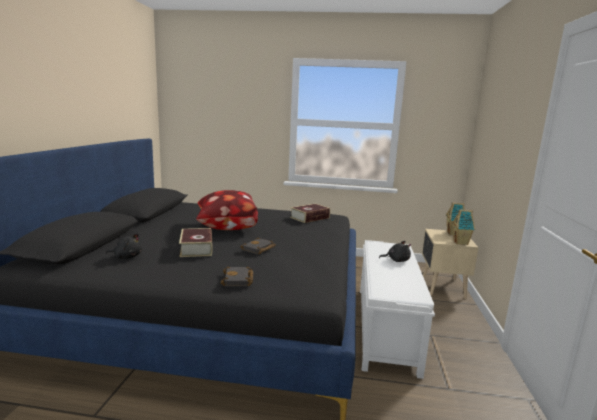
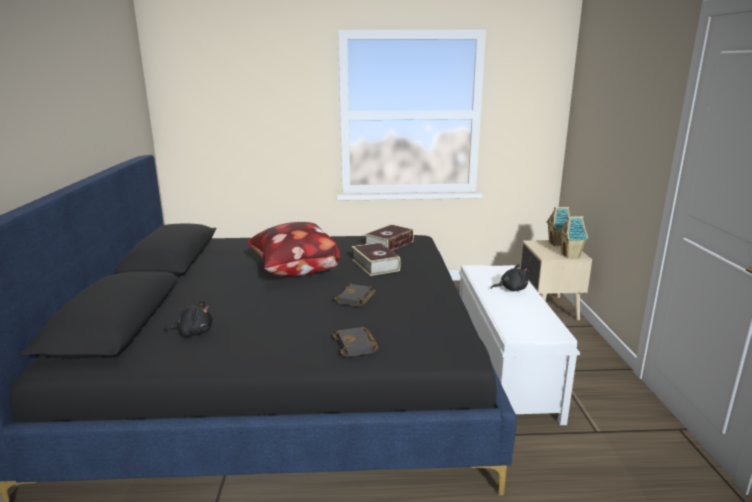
camera: 10 degrees left, 5 degrees up
book [179,228,213,257] -> book moved to [352,242,401,276]

